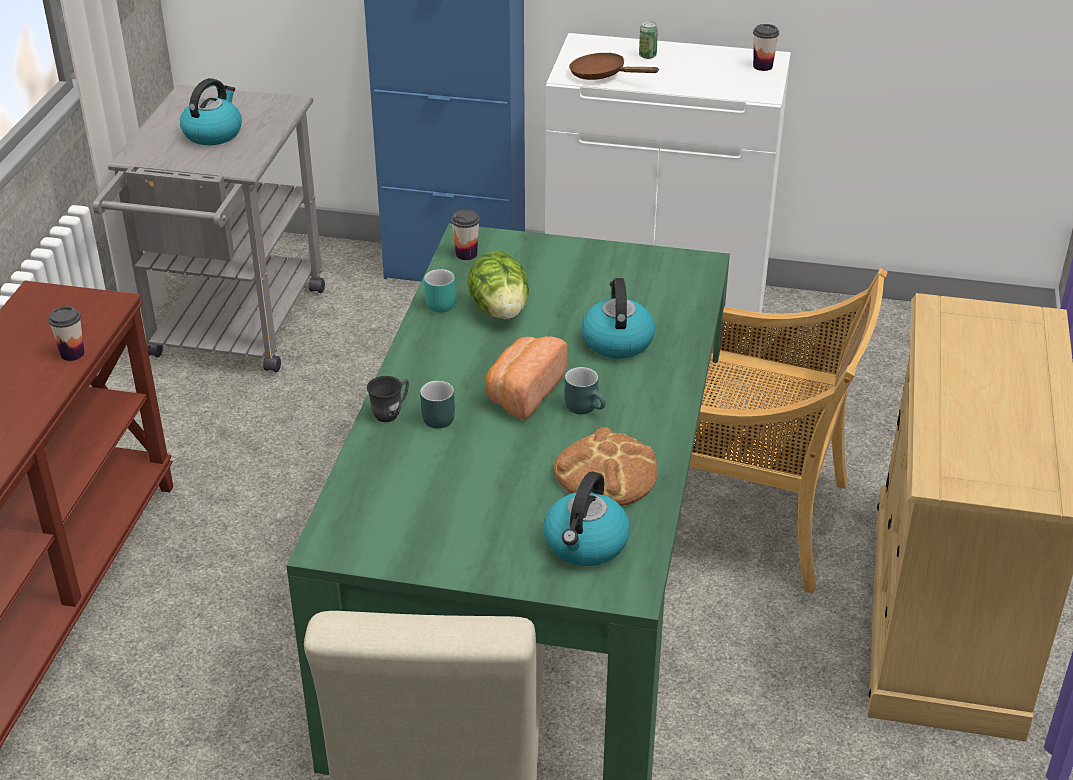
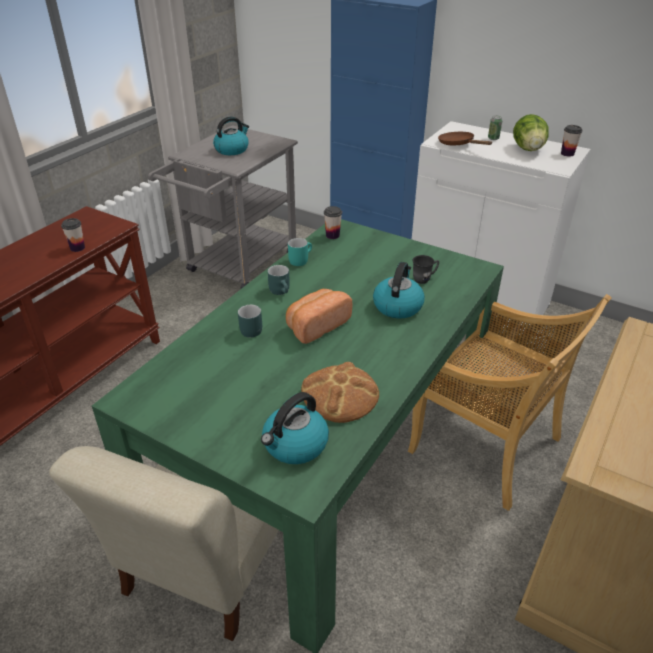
camera: 20 degrees right, 0 degrees up
grey mug [367,376,409,422] -> grey mug moved to [412,255,439,284]
lettuce [467,252,529,319] -> lettuce moved to [513,114,548,151]
turquoise mug [565,367,606,414] -> turquoise mug moved to [268,265,290,295]

